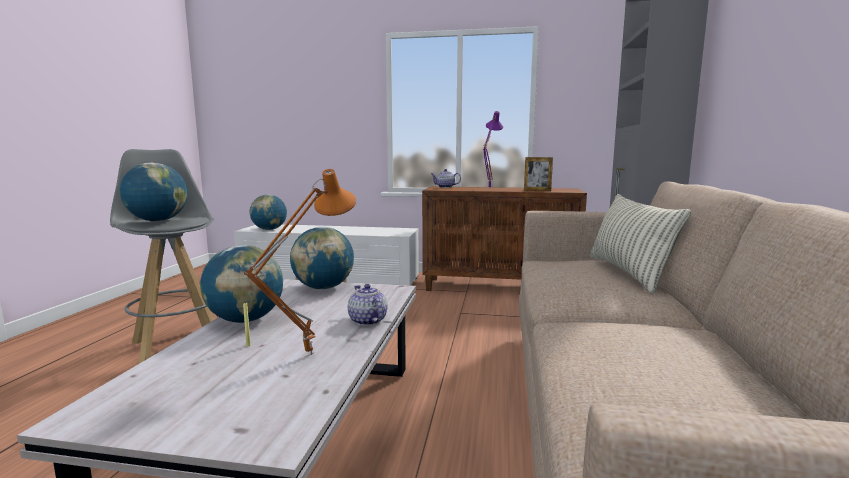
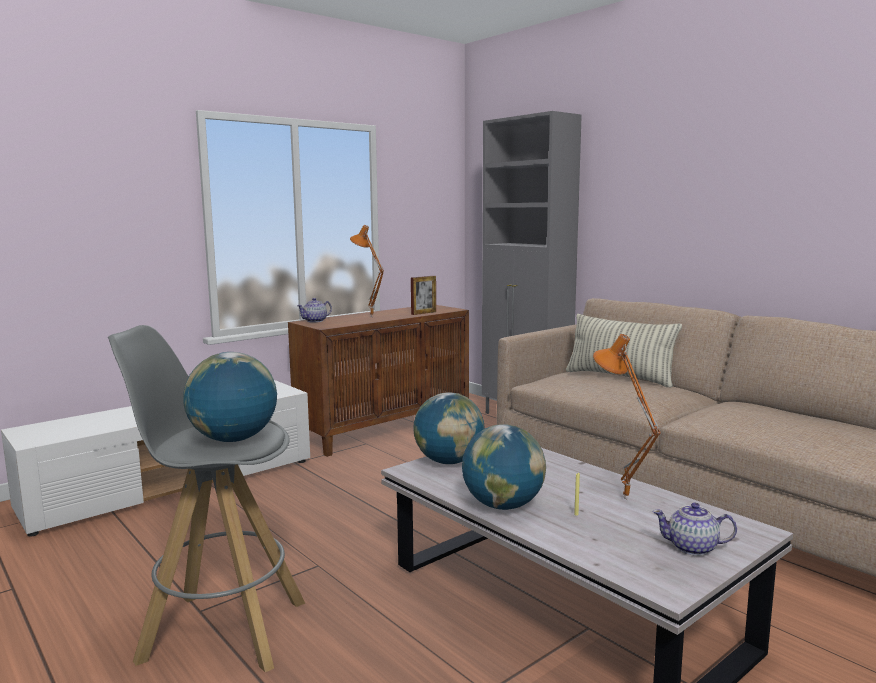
camera: 50 degrees left, 0 degrees up
globe [250,195,287,230] -> none
teapot [348,284,387,326] -> teapot moved to [652,503,737,556]
purple table lamp [483,111,503,187] -> orange table lamp [350,225,384,317]

